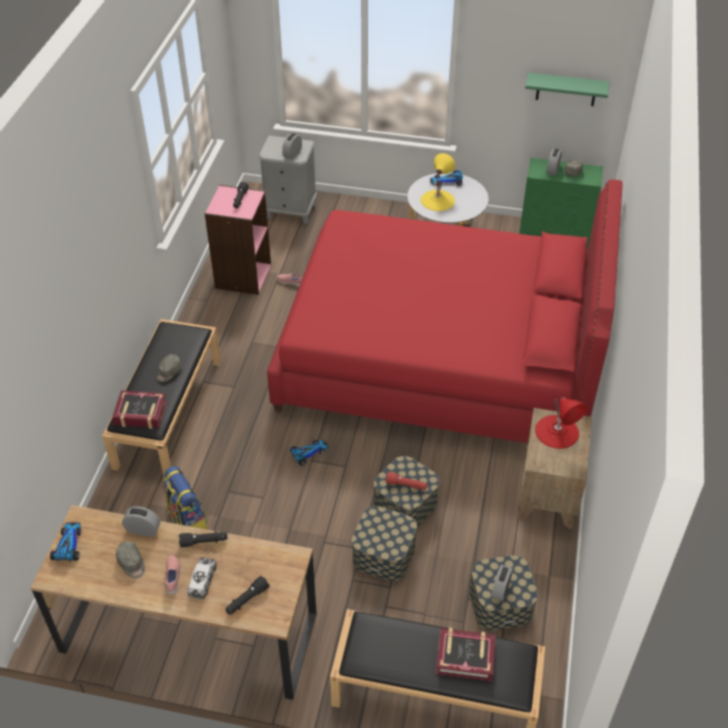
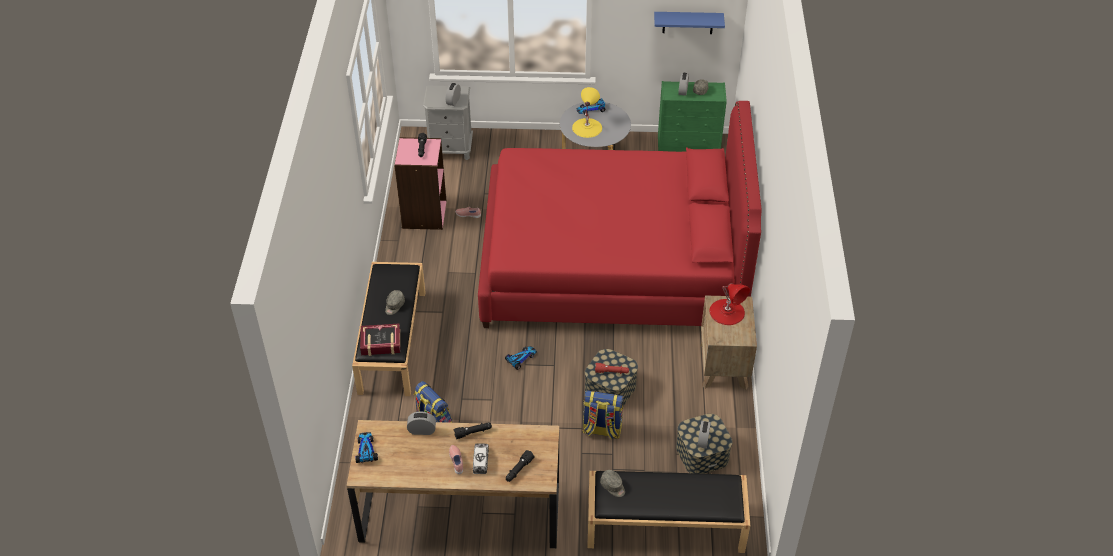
camera: 10 degrees left, 0 degrees up
grey cap [116,541,145,579] -> grey cap moved to [600,470,625,497]
storage box [352,506,417,581] -> backpack [582,390,624,440]
book [436,628,496,682] -> none
green shelf [525,72,609,106] -> blue shelf [654,12,725,34]

